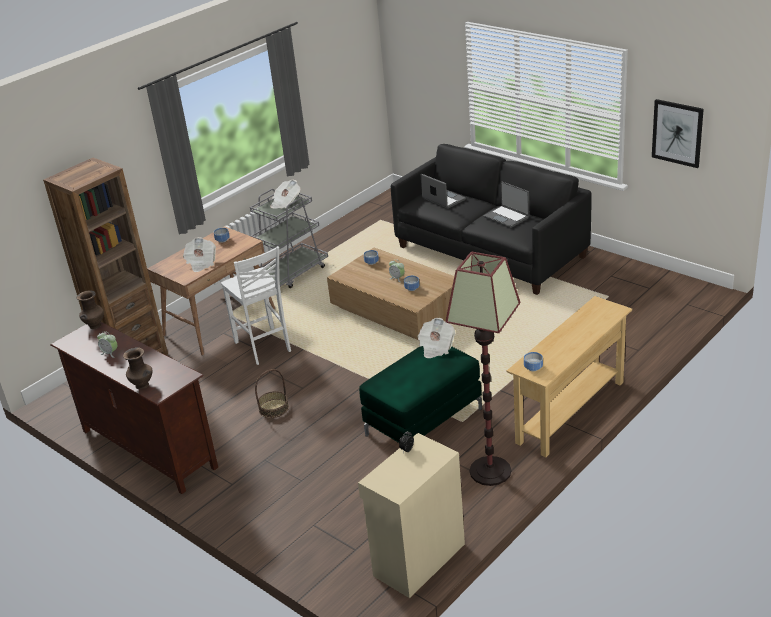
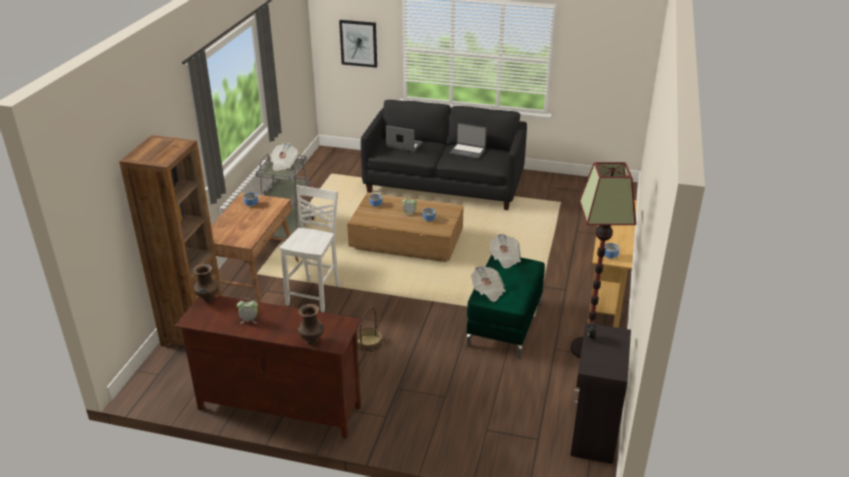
camera: 30 degrees left, 0 degrees up
newspaper [183,237,216,272] -> newspaper moved to [471,265,506,302]
white chair [221,246,291,365] -> white chair turned 105 degrees counterclockwise [280,185,340,312]
beige cabinet [358,433,465,598] -> black cabinet [570,323,631,464]
picture [652,99,704,168] -> picture moved to [339,20,377,68]

